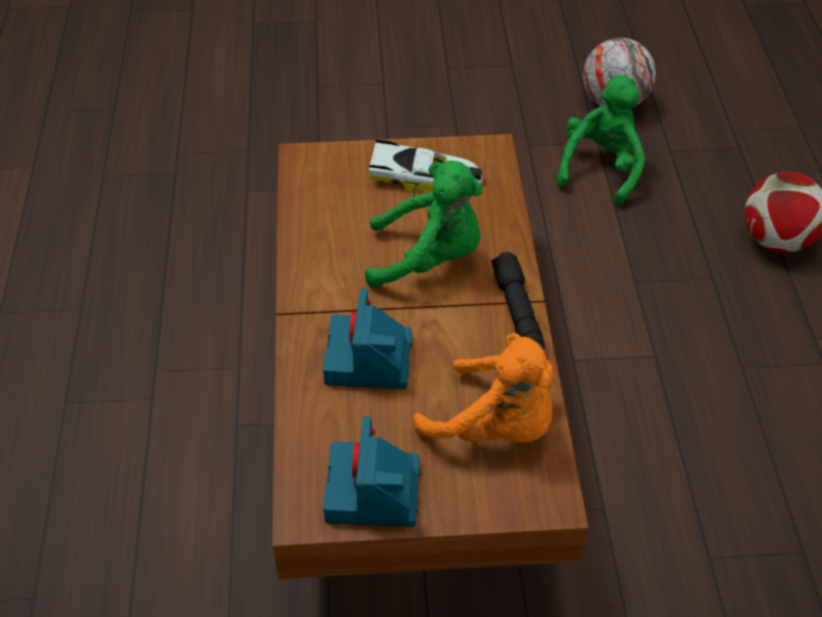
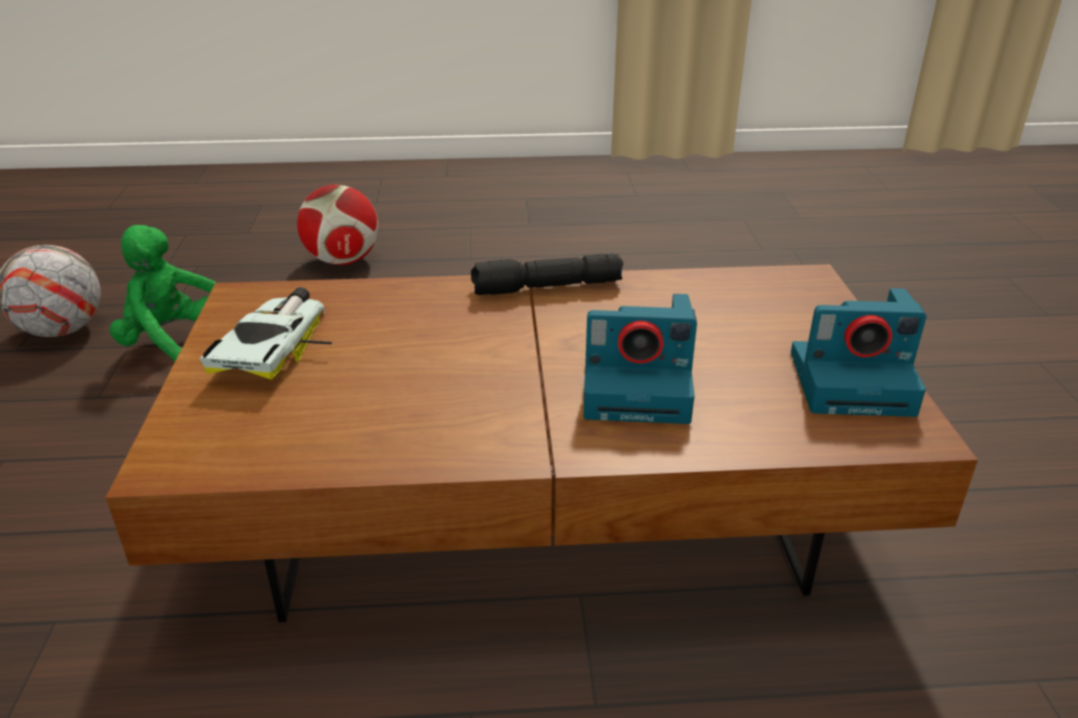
camera: 90 degrees left, 15 degrees down
green plush toy [365,160,483,288] -> none
orange plush toy [413,333,554,442] -> none

